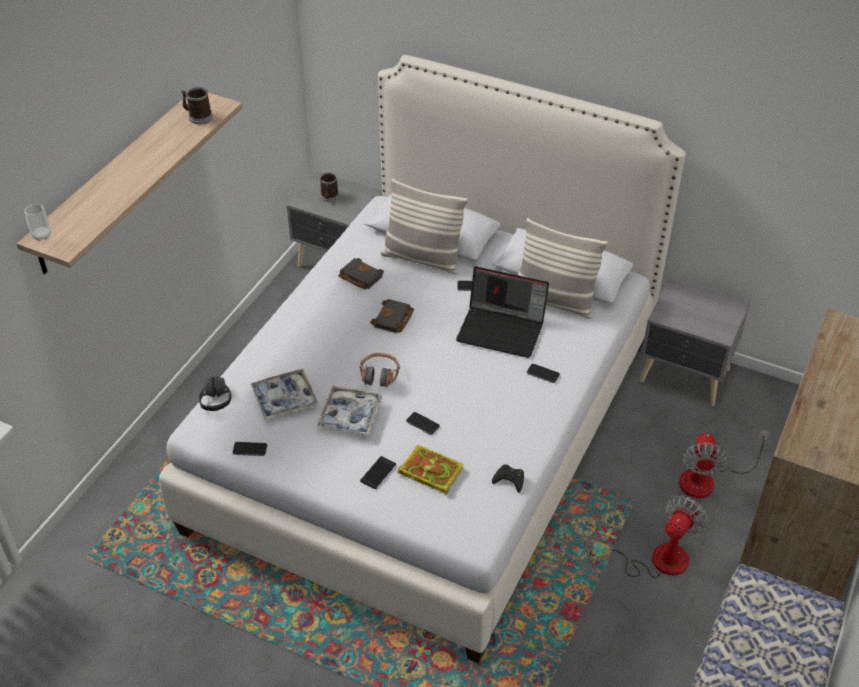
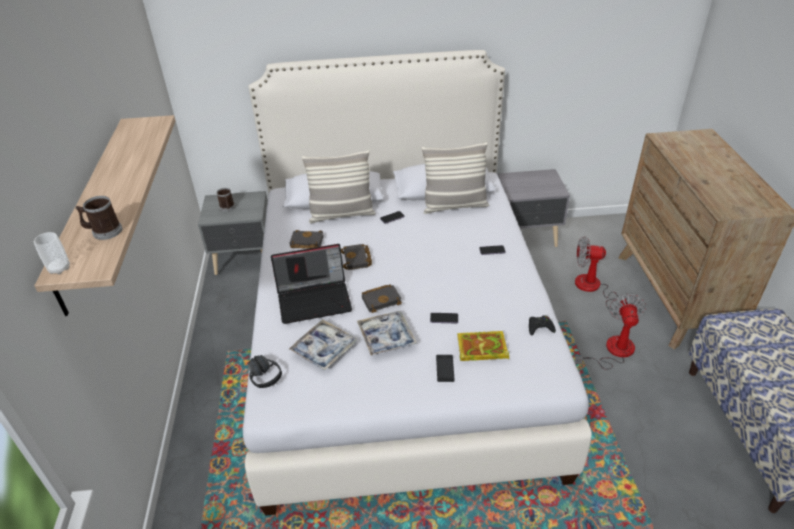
camera: 30 degrees left, 5 degrees down
mug [182,87,213,124] -> mug moved to [76,196,122,240]
phone [233,442,267,456] -> none
headphones [360,353,400,388] -> black book [362,284,402,313]
laptop [456,267,549,358] -> laptop moved to [271,244,352,324]
fan [679,430,770,498] -> fan turned 120 degrees clockwise [575,236,637,315]

